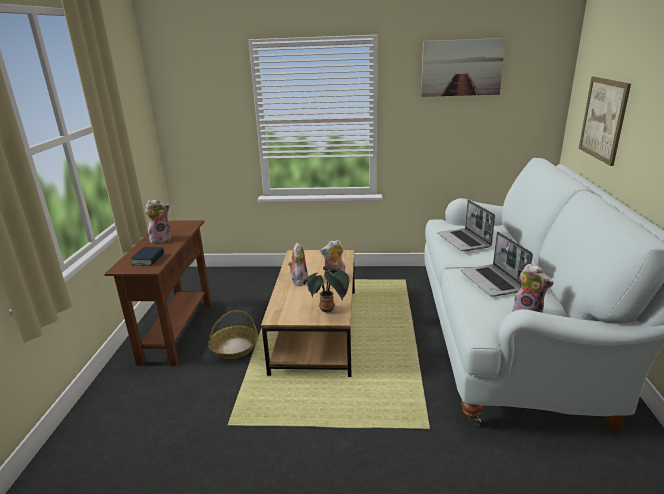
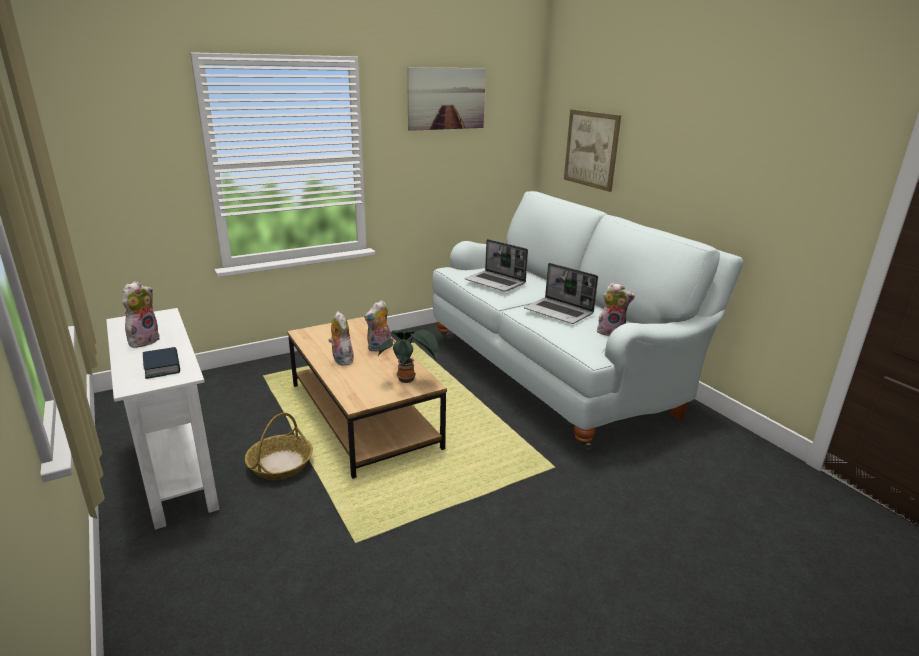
camera: 35 degrees left, 0 degrees up
brown console table [104,220,212,366] -> white console table [106,308,219,530]

